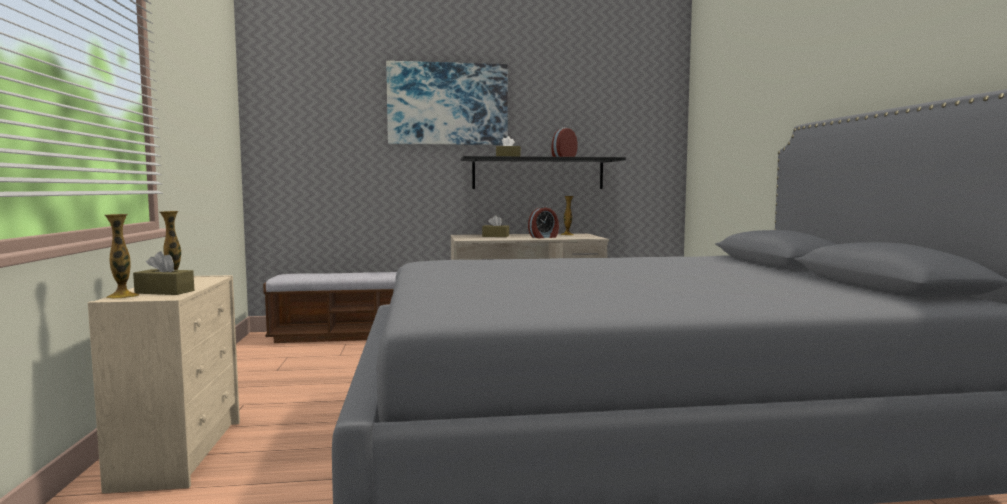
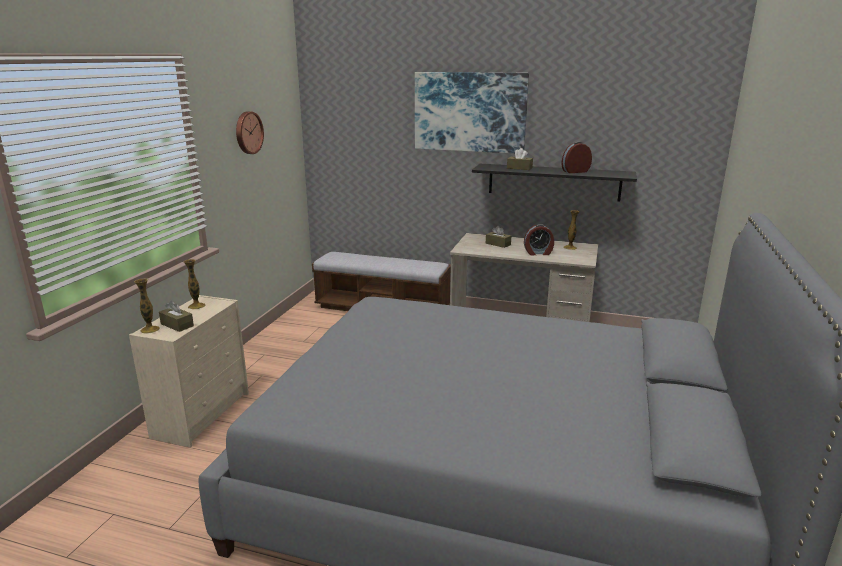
camera: 25 degrees right, 15 degrees up
none -> wall clock [236,111,264,154]

